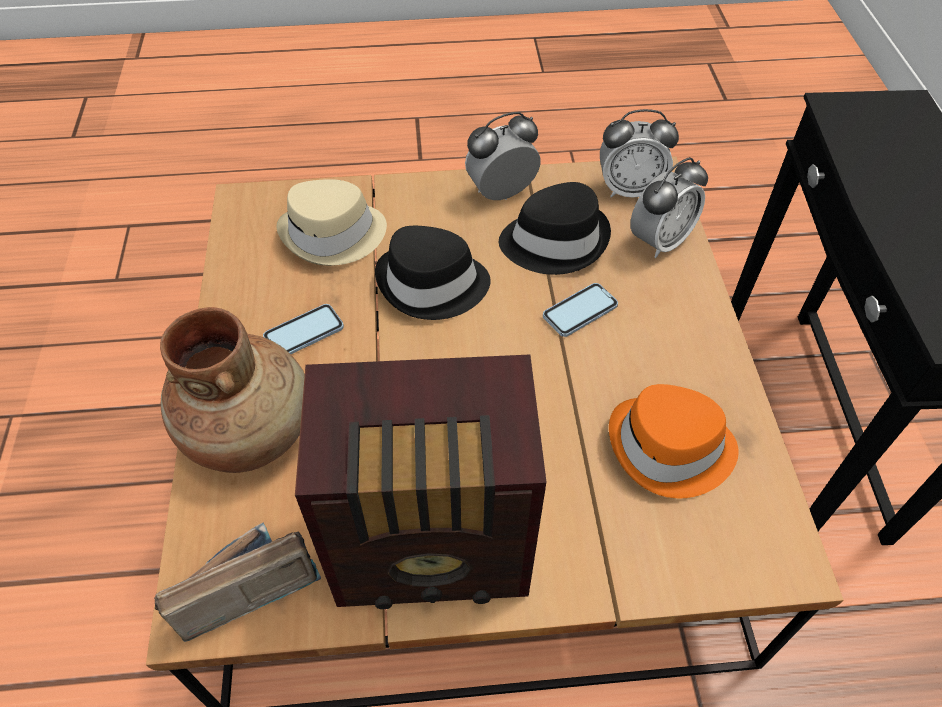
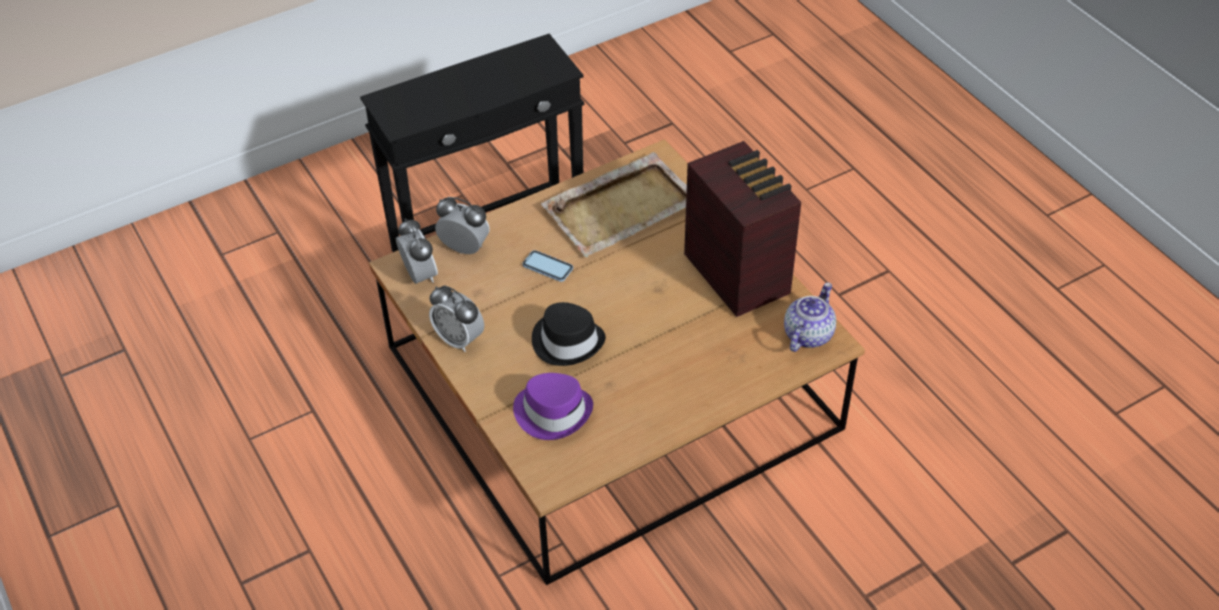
camera: 115 degrees left, 5 degrees down
radio [154,522,321,642] -> teapot [784,283,836,352]
brown vase [160,307,305,473] -> none
phone [263,304,344,354] -> none
beige hat [276,179,387,266] -> purple hat [513,373,593,440]
black hat [499,182,611,275] -> none
orange hat [609,384,739,498] -> beige tray [541,152,687,257]

